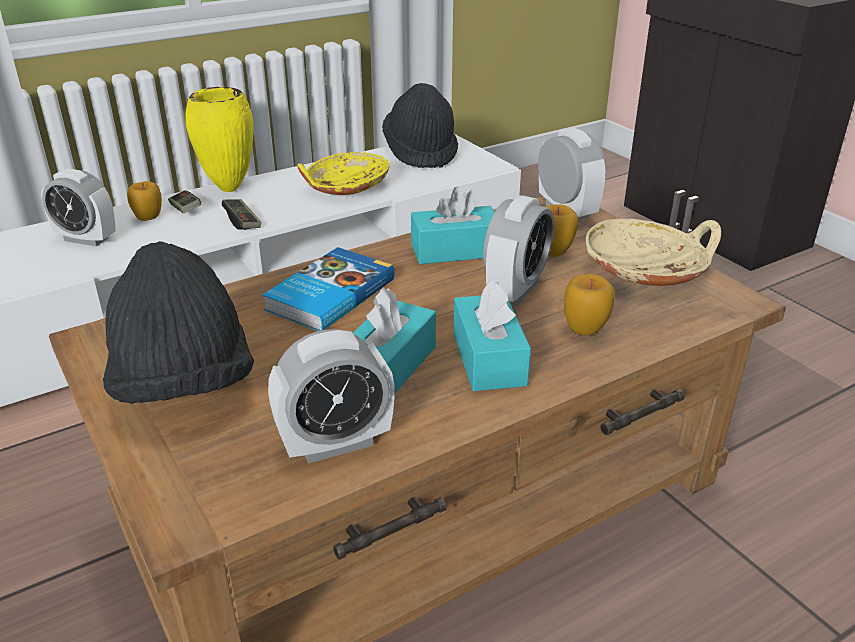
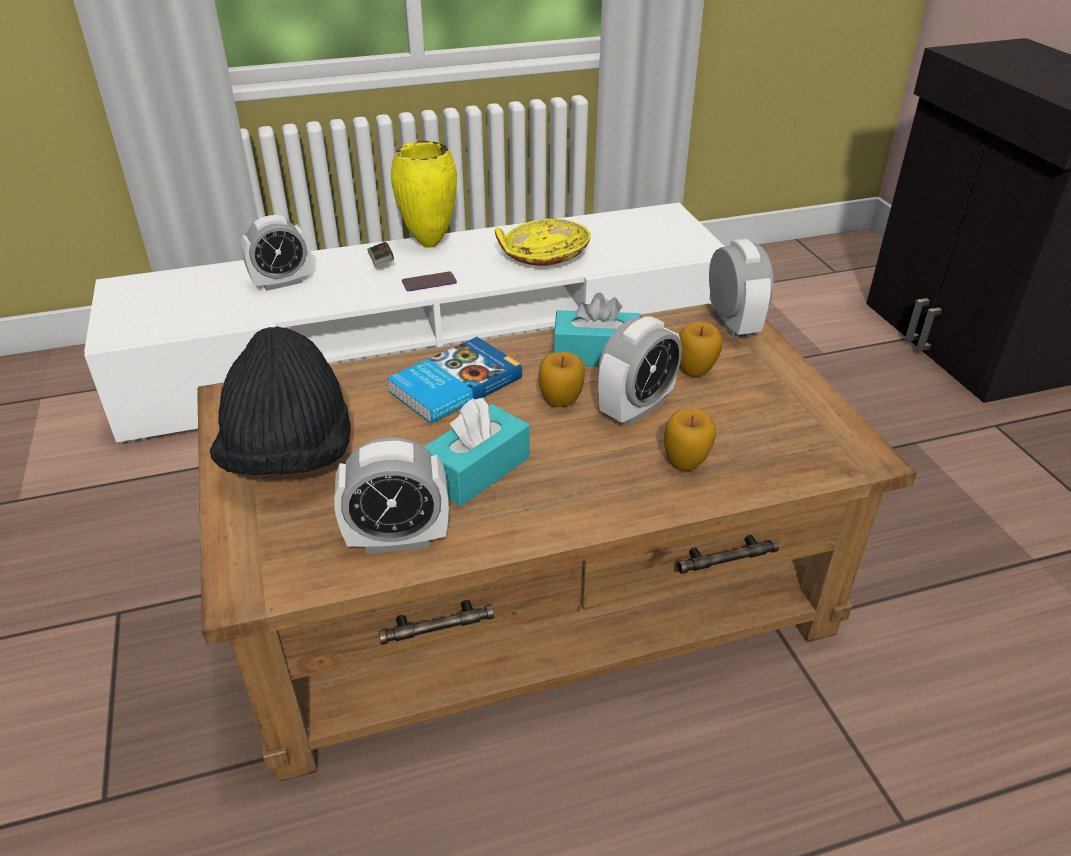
camera: 15 degrees right, 5 degrees up
alarm clock [41,169,116,246] -> alarm clock turned 60 degrees counterclockwise [241,215,311,291]
apple [127,181,162,221] -> apple moved to [539,352,585,407]
game controller [222,199,261,230] -> phone [402,271,457,291]
black hat [382,83,458,168] -> none
turquoise tissue box [453,280,531,391] -> none
beige bowl [585,219,721,286] -> none

